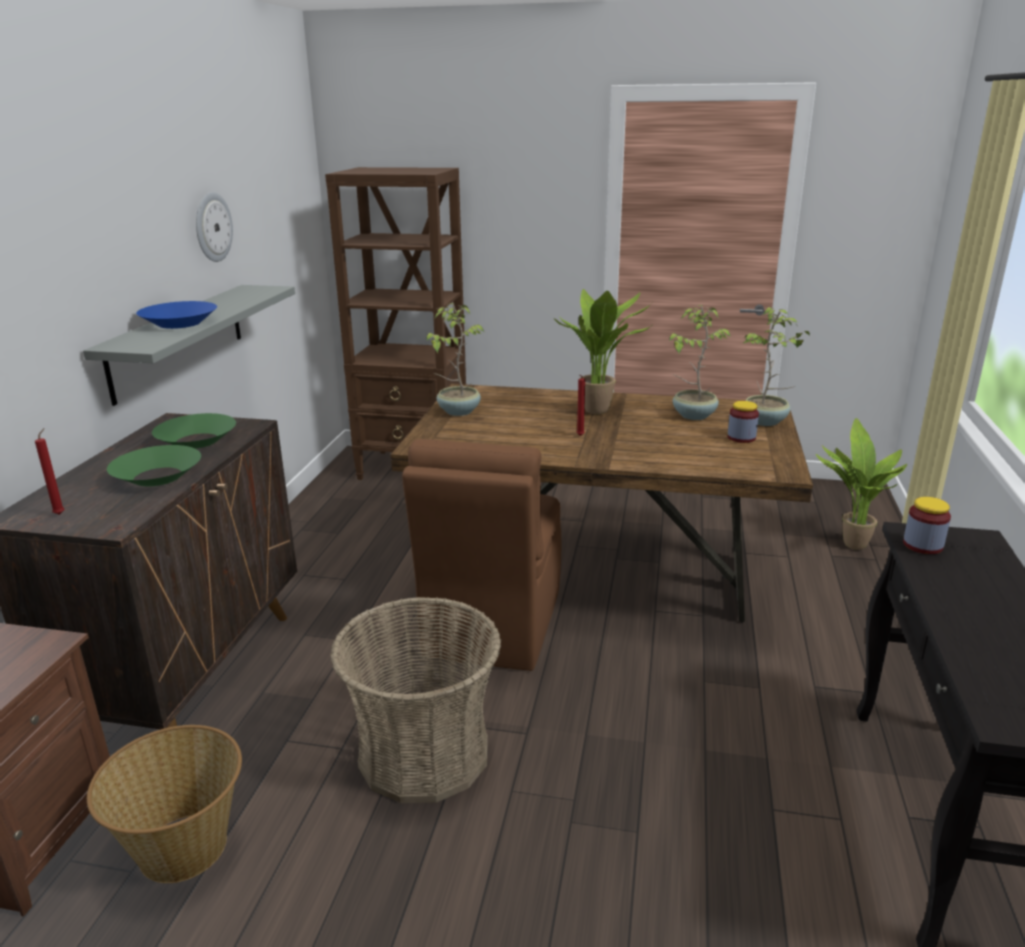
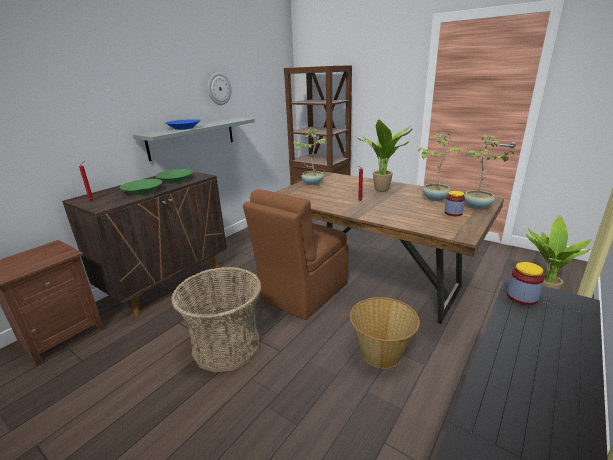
camera: 25 degrees right, 0 degrees up
basket [87,725,242,883] -> basket moved to [350,297,420,369]

